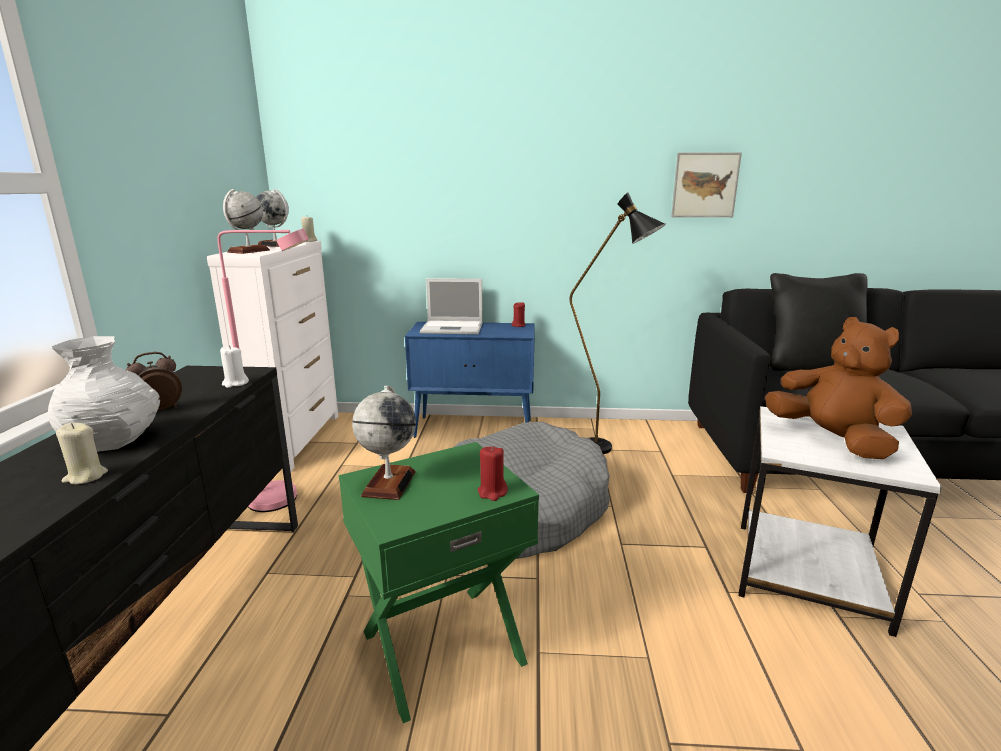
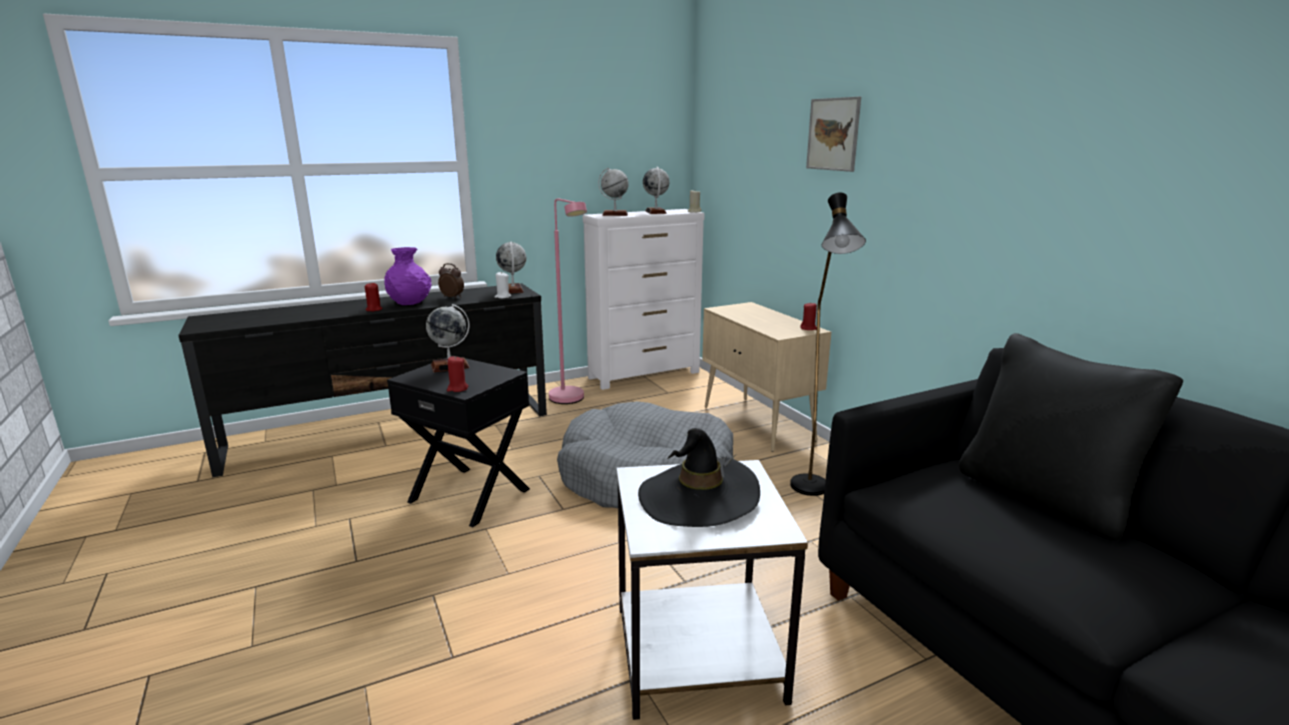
camera: 60 degrees right, 0 degrees up
white vase [48,336,160,452] -> purple vase [384,247,432,305]
beige candle [56,423,108,484] -> red candle [365,283,382,311]
green side table [339,442,539,723] -> black side table [387,355,530,527]
blue cabinet [405,322,535,438] -> beige cabinet [702,302,831,452]
laptop [420,278,483,334] -> none
picture [671,152,742,217] -> picture moved to [806,97,861,172]
brown plush toy [765,317,912,459] -> black hat [638,428,760,527]
none -> globe [496,241,526,293]

